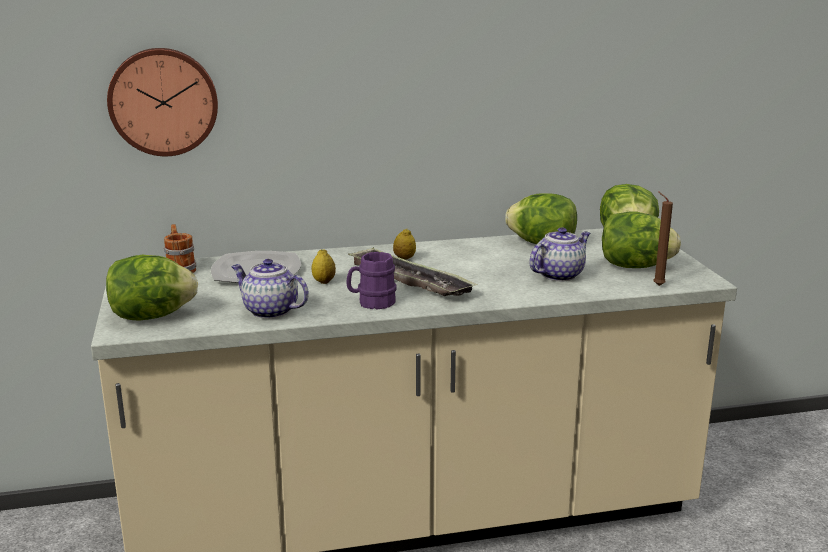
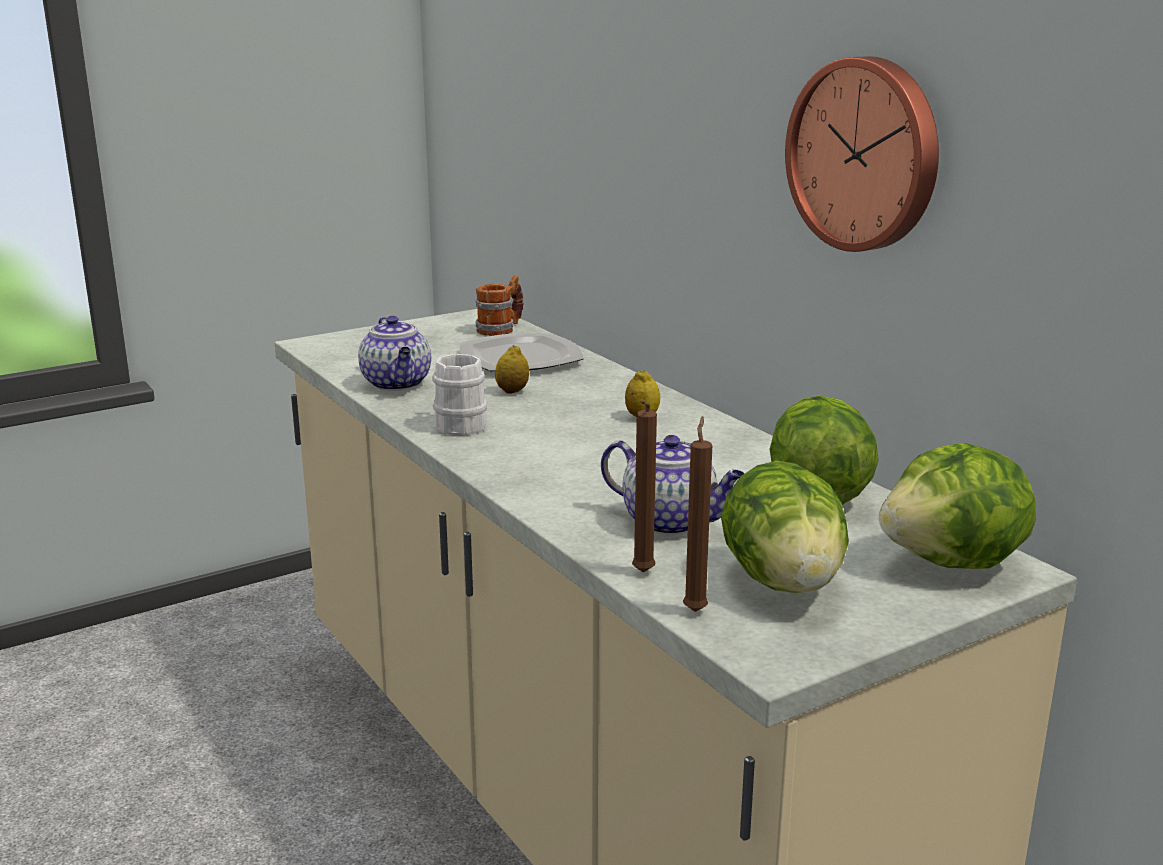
camera: 70 degrees right, 0 degrees up
lettuce [106,255,198,321] -> none
wall clock [107,48,218,156] -> wall clock moved to [785,56,939,252]
teapot [231,259,309,319] -> teapot turned 150 degrees clockwise [358,316,431,391]
purple mug [346,252,396,310] -> white mug [432,354,487,435]
tray [348,247,478,296] -> none
none -> brown candle [632,400,657,573]

